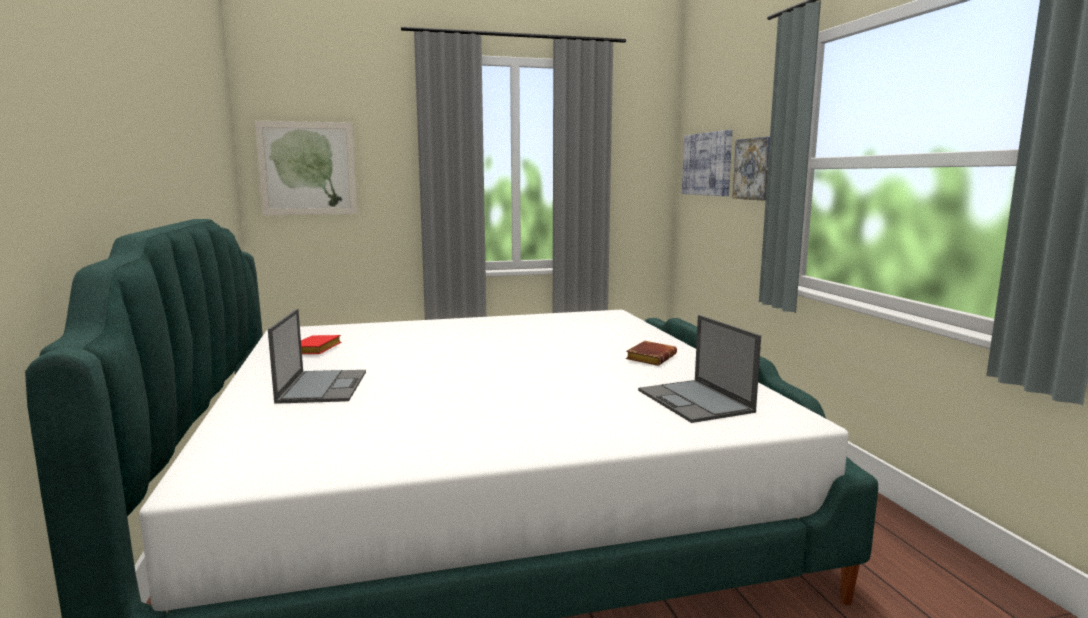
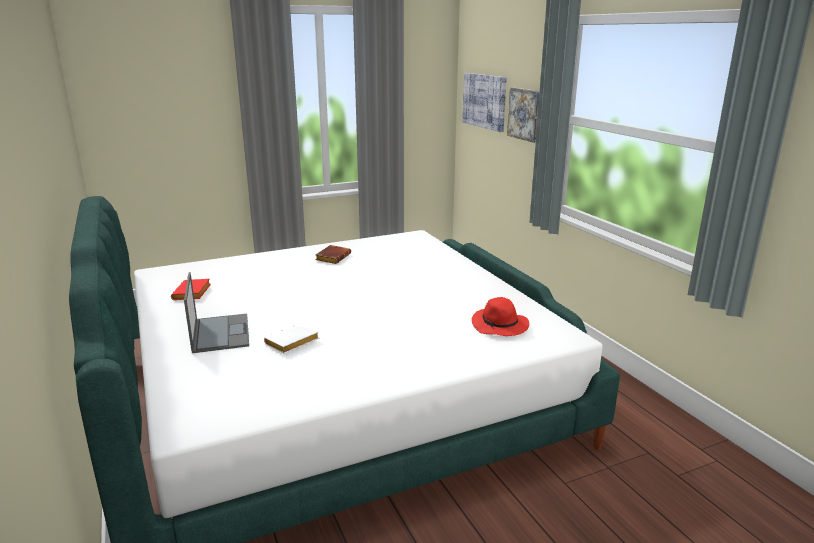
camera: 10 degrees left, 10 degrees up
picture [255,121,357,215] -> none
brown book [626,341,677,366] -> brown book moved to [315,245,351,264]
laptop [638,315,761,423] -> red hat [472,297,529,336]
none -> white book [264,324,319,354]

